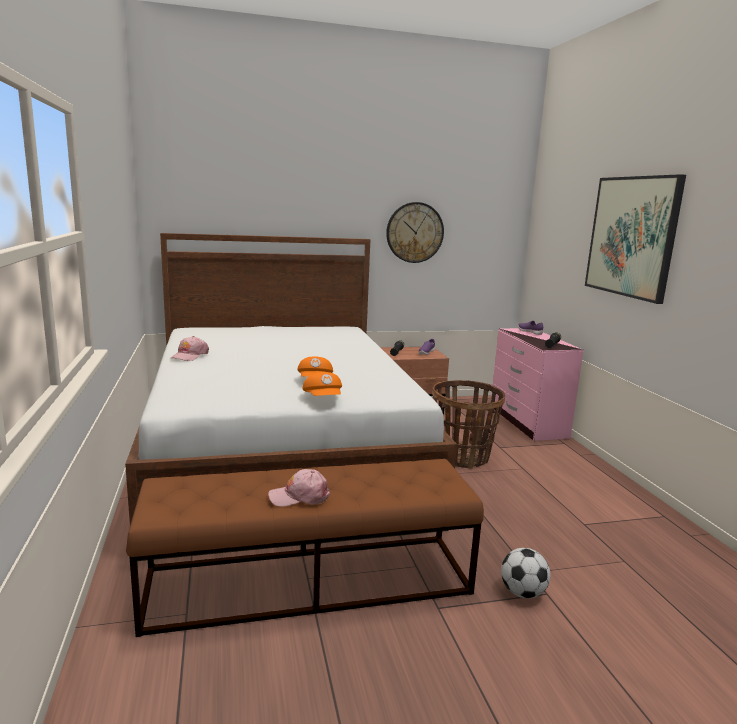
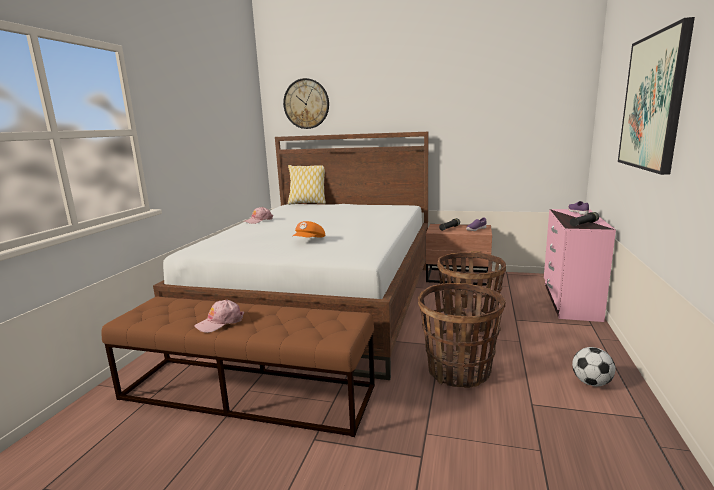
camera: 30 degrees right, 0 degrees up
pink cap [268,469,330,507] -> pink cap turned 60 degrees counterclockwise [194,300,244,333]
orange cap [302,372,342,396] -> none
wall clock [386,202,444,263] -> wall clock moved to [283,78,329,129]
football [501,548,551,598] -> football moved to [572,347,615,386]
none -> pillow [288,165,326,205]
none -> basket [418,283,506,388]

